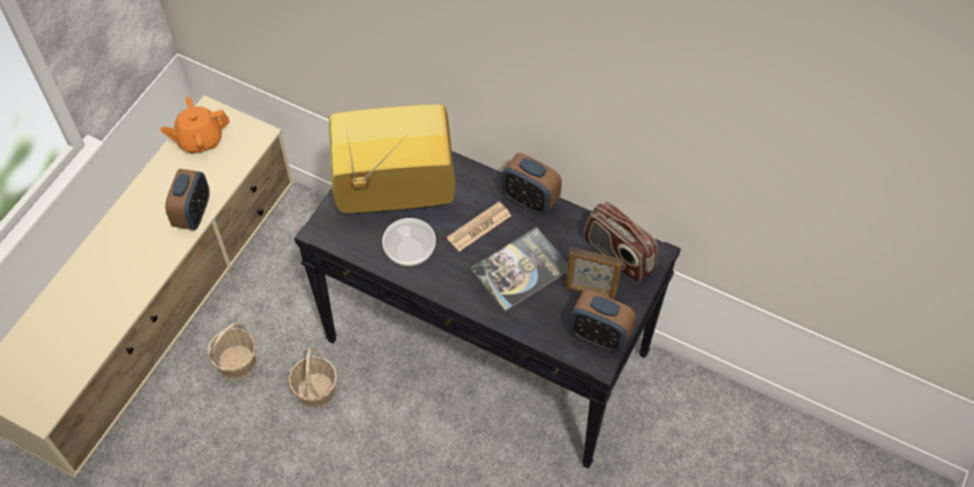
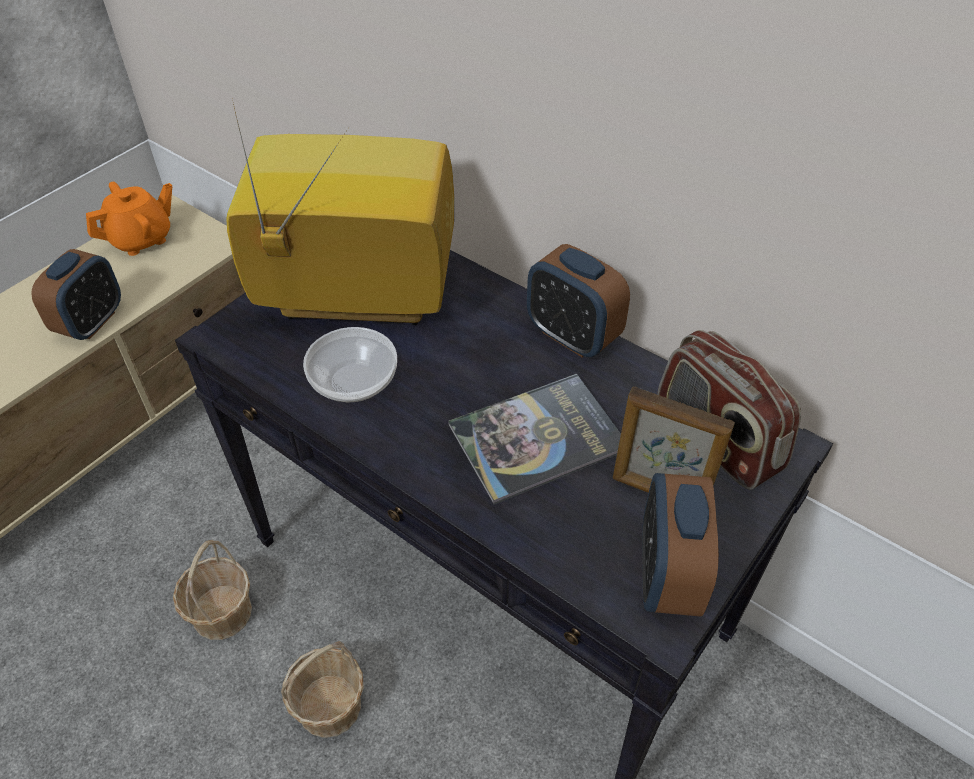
camera: 10 degrees right, 10 degrees down
orange teapot [160,97,230,154] -> orange teapot turned 150 degrees clockwise [86,182,172,256]
basket [208,321,257,380] -> basket moved to [281,641,364,738]
newspaper [447,202,511,252] -> none
alarm clock [569,290,636,352] -> alarm clock turned 60 degrees clockwise [642,473,719,617]

